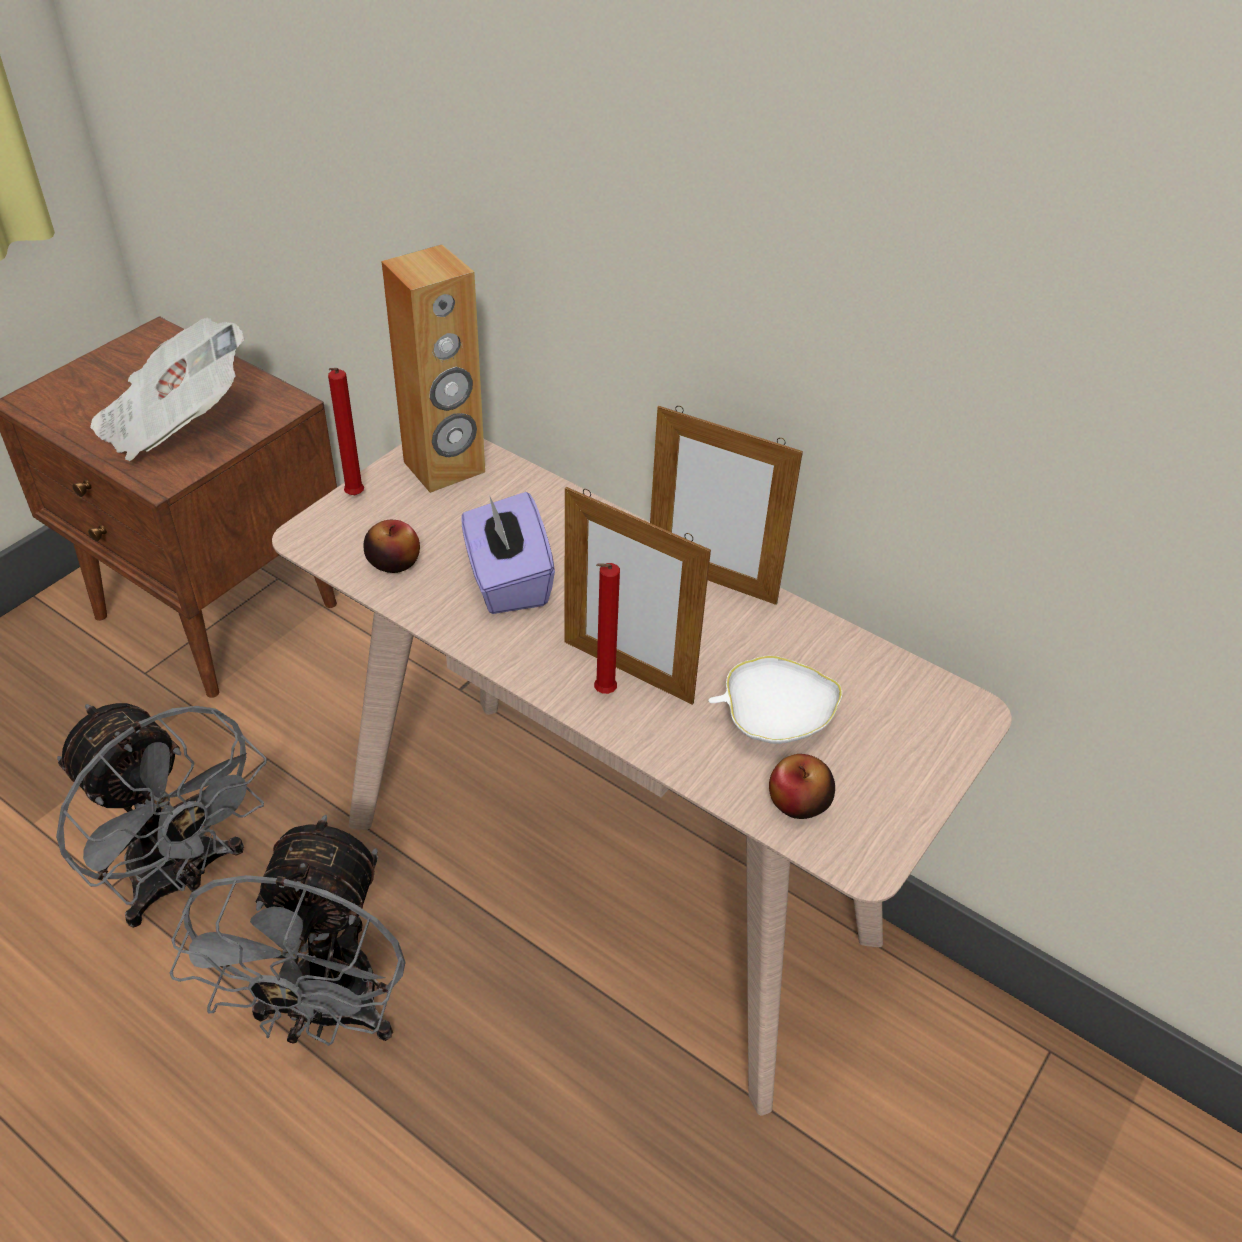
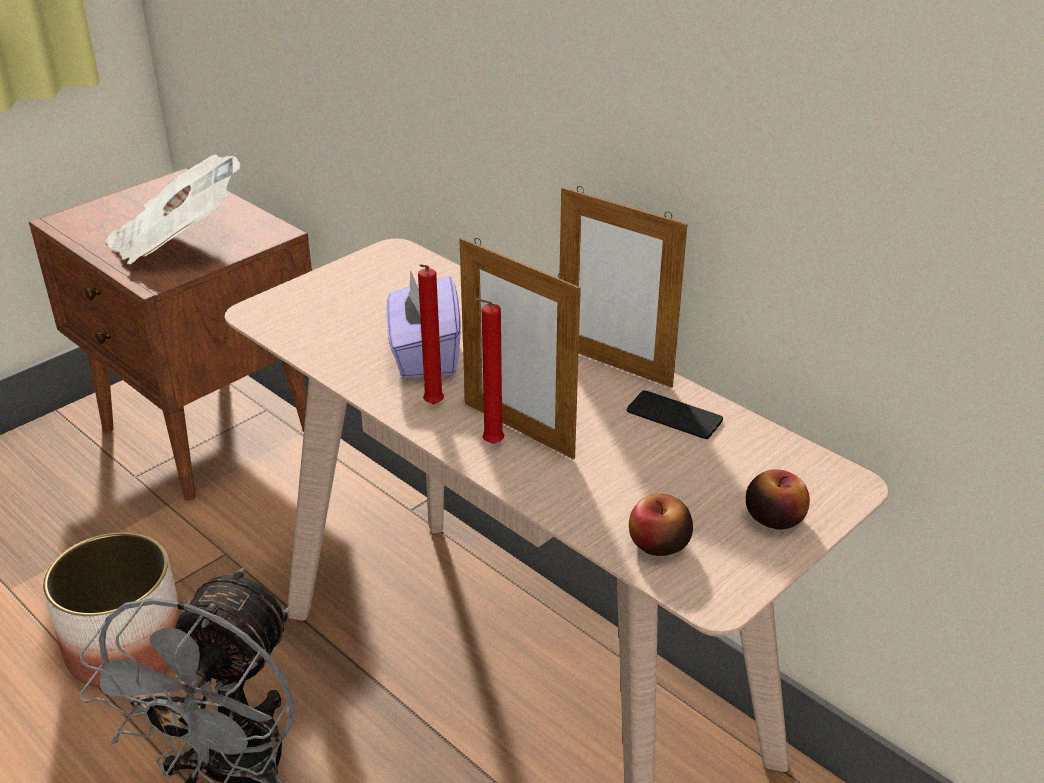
camera: 10 degrees right, 10 degrees down
grey fan [56,703,267,928] -> planter [43,532,181,688]
red candle [328,368,364,495] -> red candle moved to [418,264,444,404]
apple [364,520,420,573] -> apple moved to [746,469,810,530]
brown speaker [381,244,485,493] -> none
white bowl [708,655,842,744] -> none
none -> phone [627,390,723,439]

